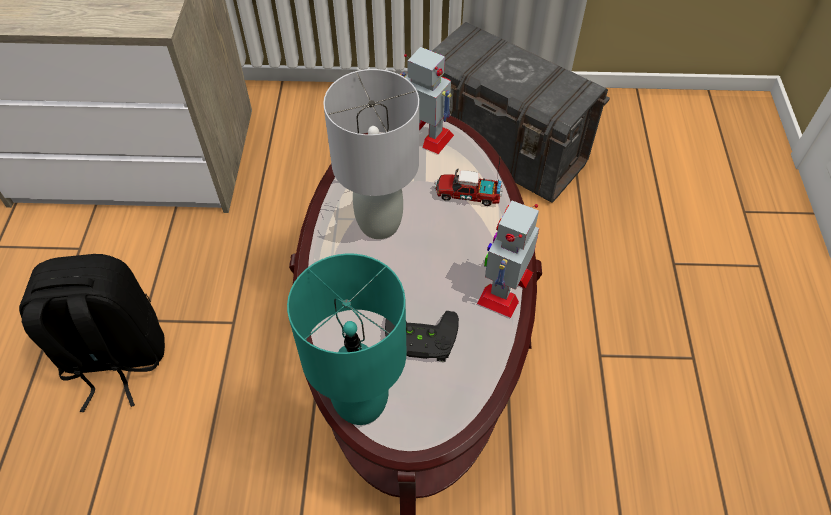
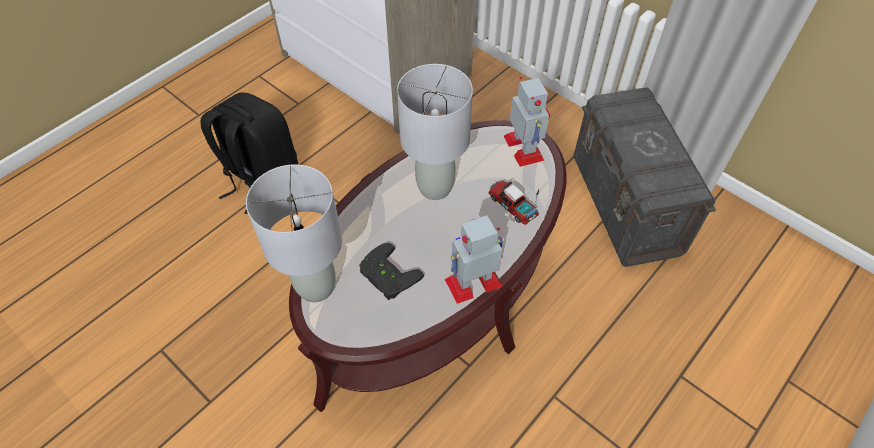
camera: 40 degrees right, 0 degrees up
turquoise table lamp [287,253,406,425] -> grey table lamp [246,164,342,302]

